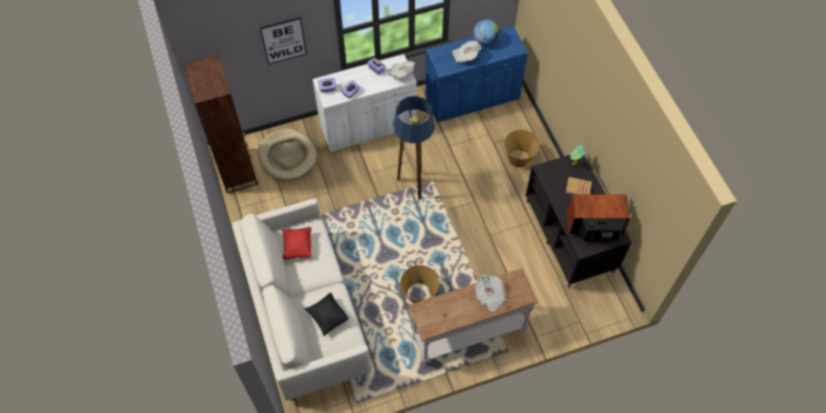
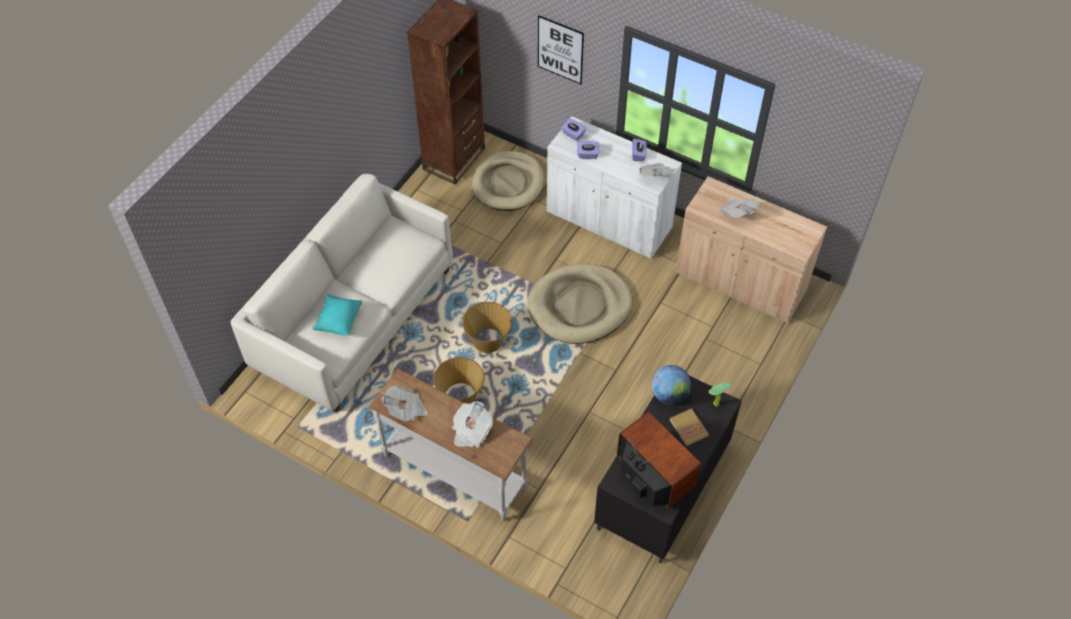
camera: 50 degrees right, 5 degrees down
red pillow [282,227,312,260] -> none
black pillow [305,292,349,336] -> turquoise pillow [312,294,362,336]
floor lamp [393,96,435,199] -> beige dog bed [528,263,632,344]
blue cabinet [425,26,528,123] -> beige cabinet [676,176,827,323]
globe [473,19,500,45] -> globe moved to [651,365,691,405]
basket [504,130,540,168] -> basket moved to [462,302,512,353]
none -> newspaper [382,385,427,422]

